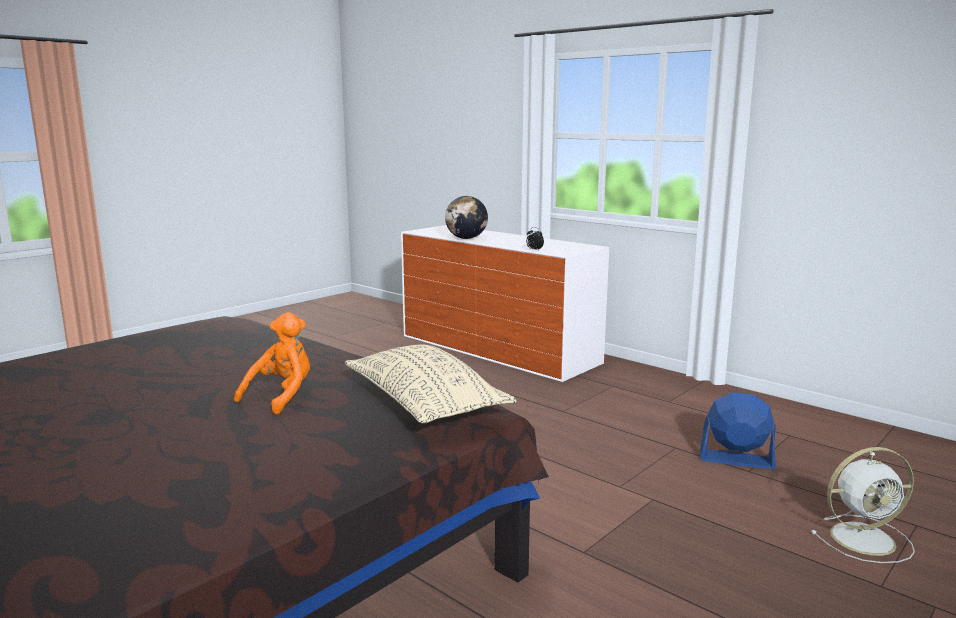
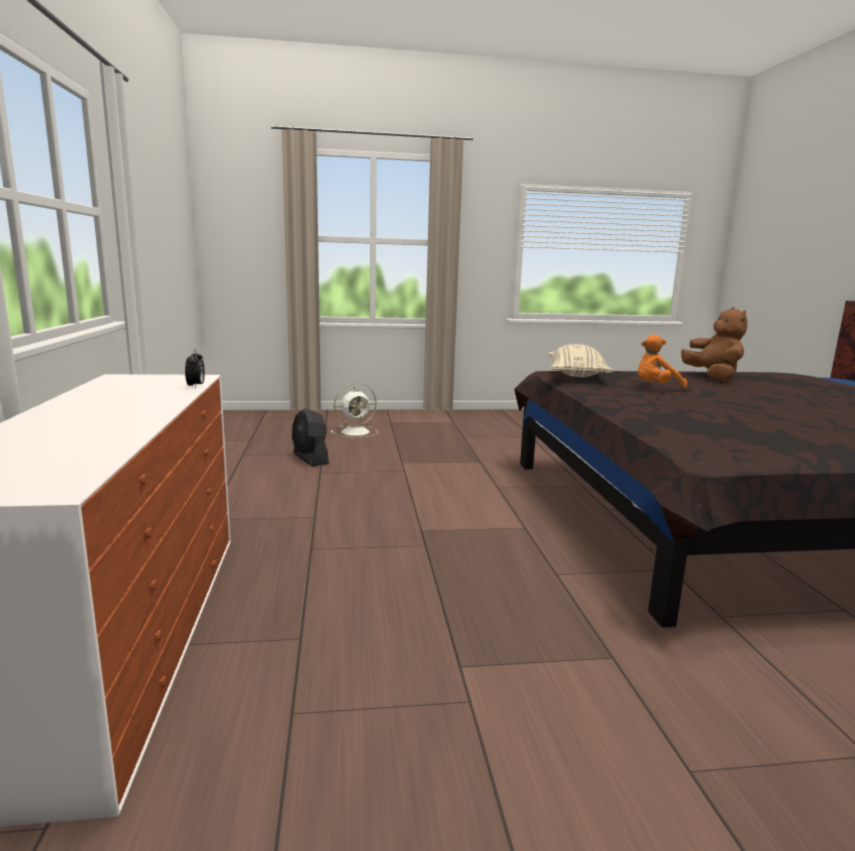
camera: 140 degrees left, 0 degrees up
globe [445,196,488,239] -> none
blue fan [700,392,776,469] -> black fan [292,408,329,466]
white fan [811,447,915,563] -> white fan turned 120 degrees clockwise [331,383,378,438]
none -> brown plush toy [681,307,747,381]

